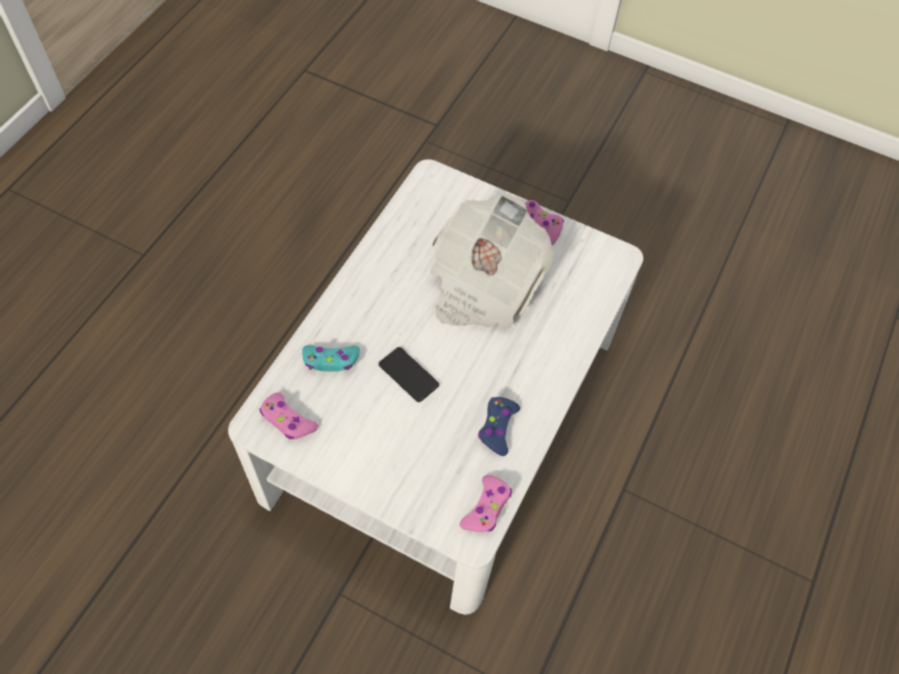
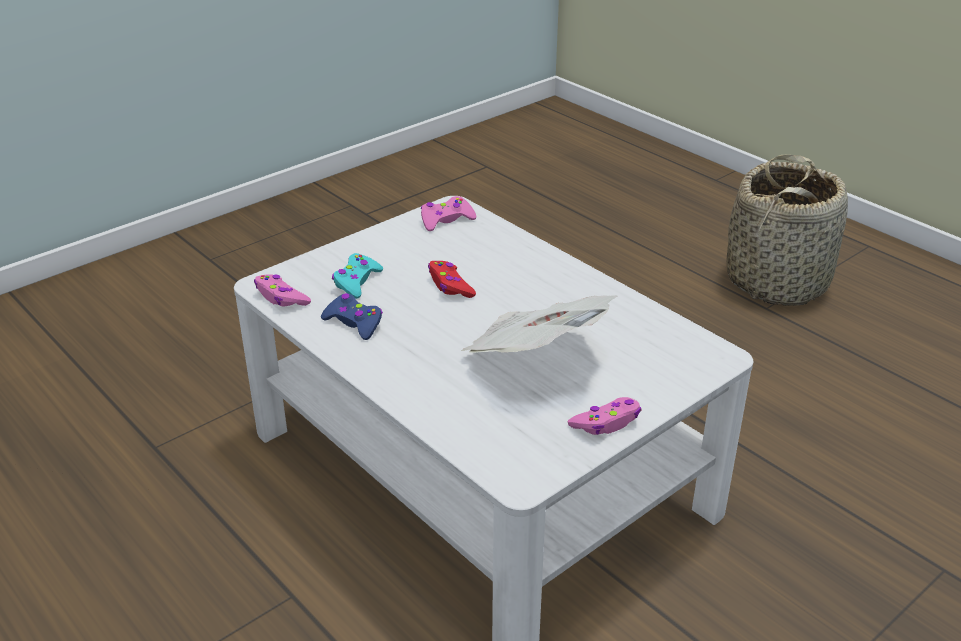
camera: 115 degrees right, 25 degrees down
turquoise game controller [302,345,360,372] -> turquoise game controller moved to [332,253,383,299]
phone [379,347,439,402] -> red game controller [428,261,476,298]
none -> basket [727,155,848,306]

